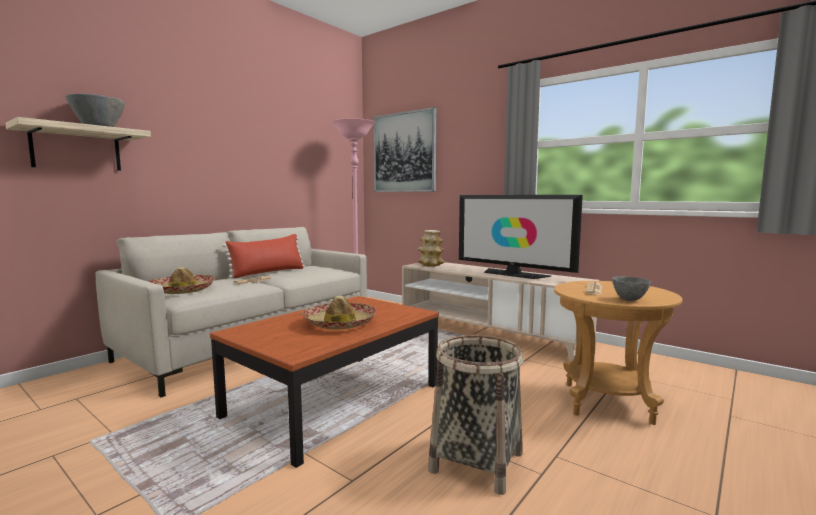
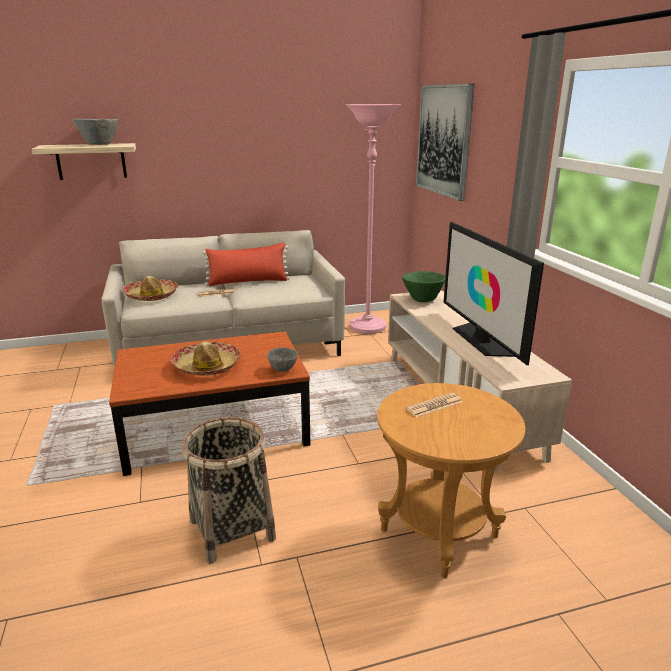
camera: 35 degrees right, 15 degrees up
vase [418,230,445,267] -> green bowl [402,271,446,302]
grey bowl [612,276,651,301] -> grey bowl moved to [267,348,298,372]

